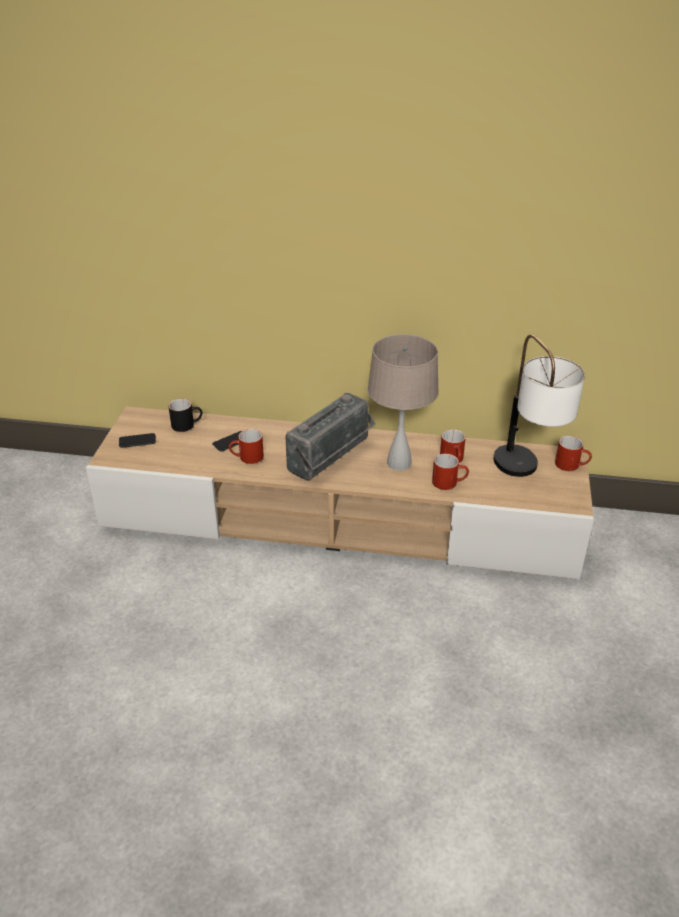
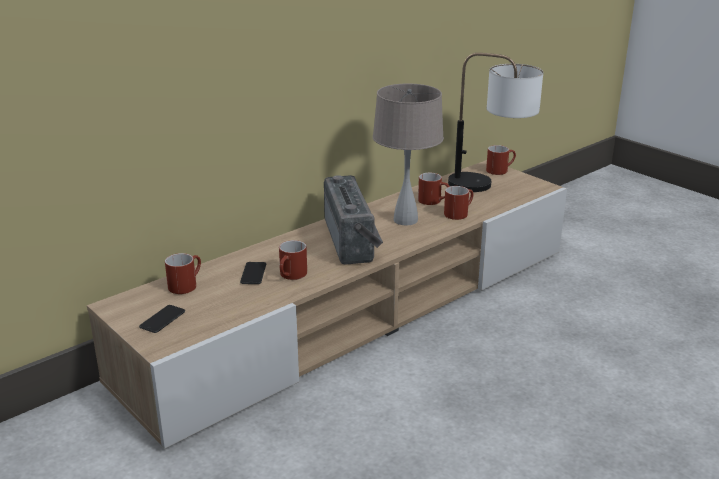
camera: 50 degrees left, 10 degrees down
black mug [169,399,202,432] -> red mug [165,253,201,294]

